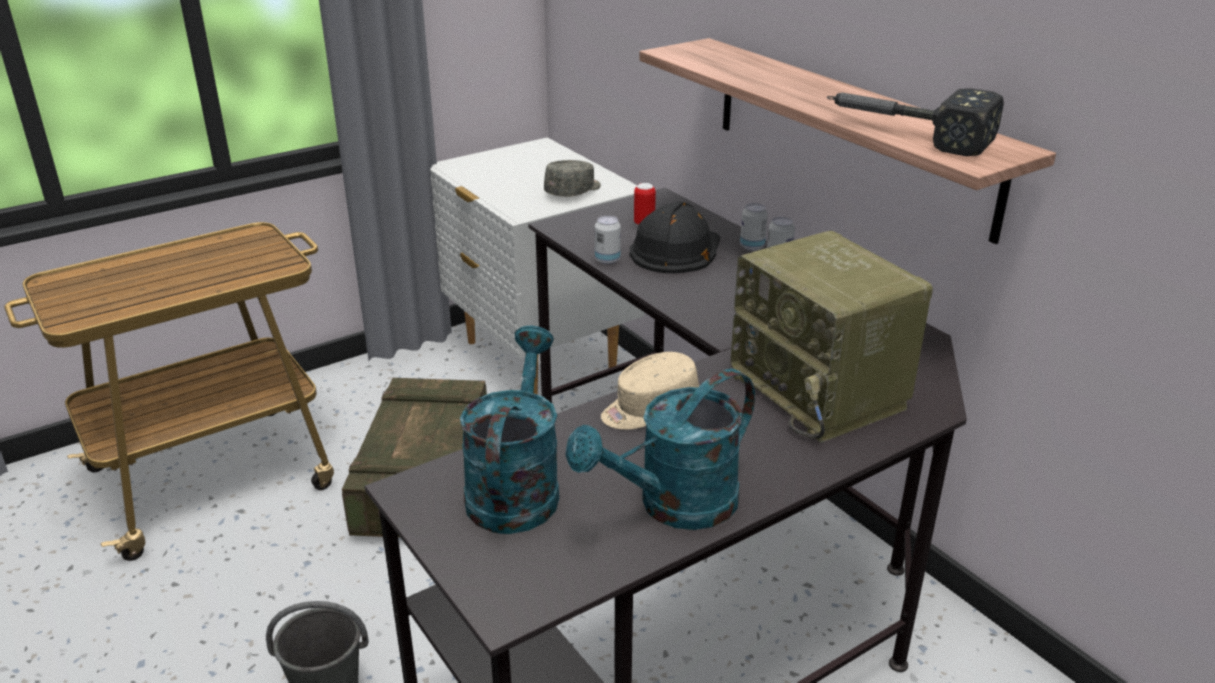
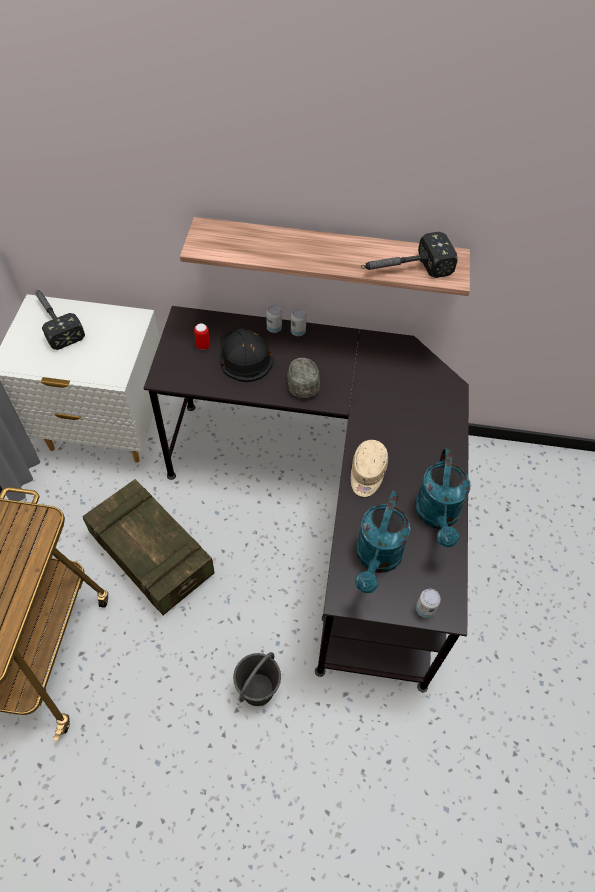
camera: 50 degrees left, 25 degrees up
turquoise watering can [460,326,559,534] -> turquoise watering can turned 120 degrees counterclockwise [355,491,410,593]
grey cap [544,160,601,197] -> grey cap moved to [287,358,320,398]
can [595,216,621,264] -> can moved to [416,589,441,618]
radio [730,231,933,443] -> none
none -> hammer [35,290,85,350]

